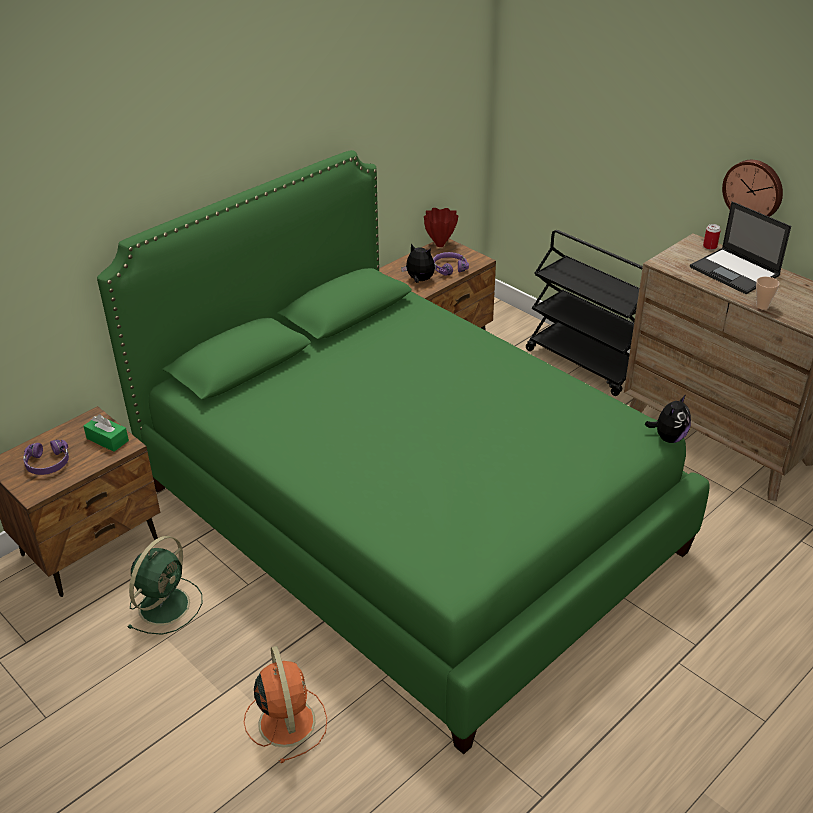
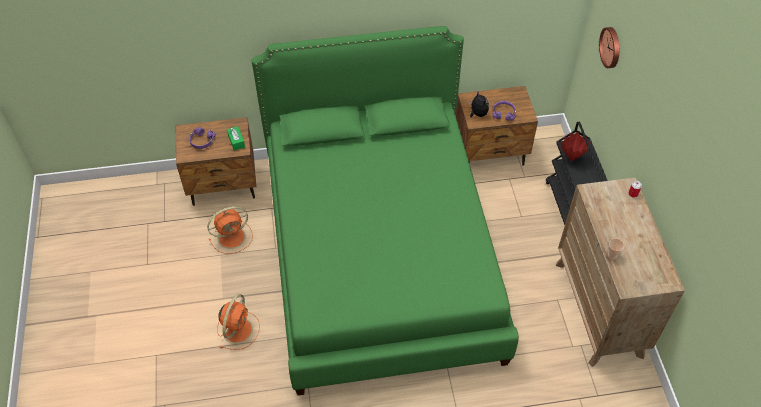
camera: 35 degrees right, 15 degrees up
green fan [127,536,203,635] -> orange fan [207,206,253,254]
red vase [424,208,458,247] -> red vase moved to [561,132,590,161]
plush toy [645,394,691,443] -> none
laptop [690,201,791,294] -> none
wall clock [722,160,783,217] -> wall clock moved to [599,27,619,68]

